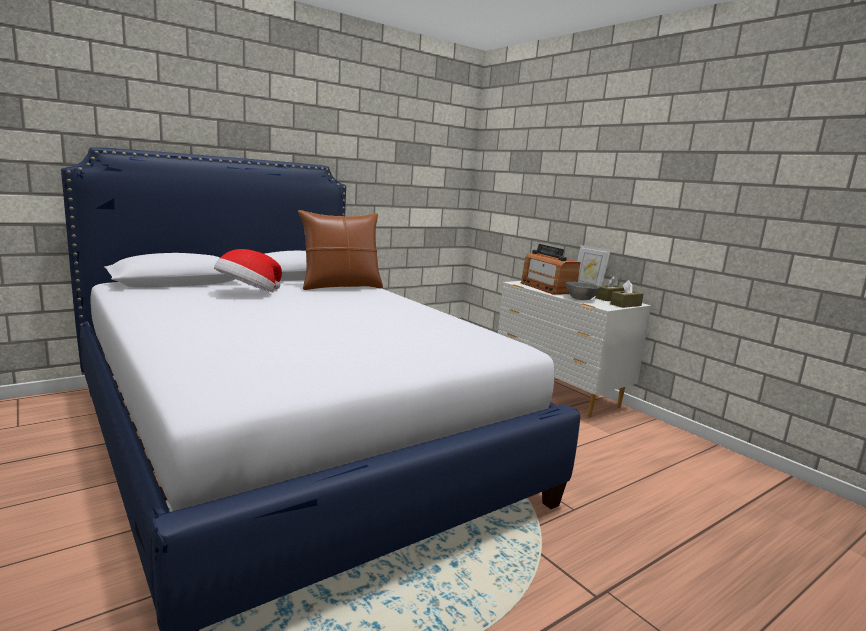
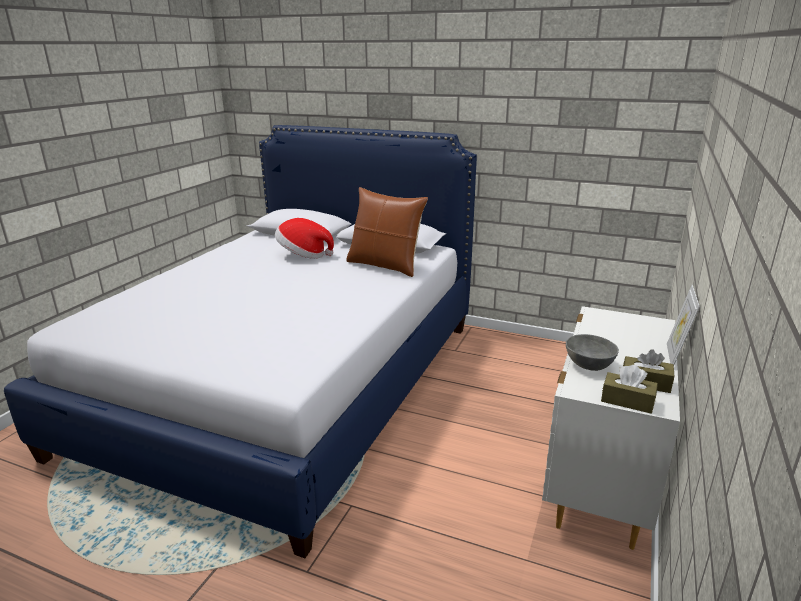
camera: 60 degrees right, 10 degrees up
radio [521,244,581,295] -> none

